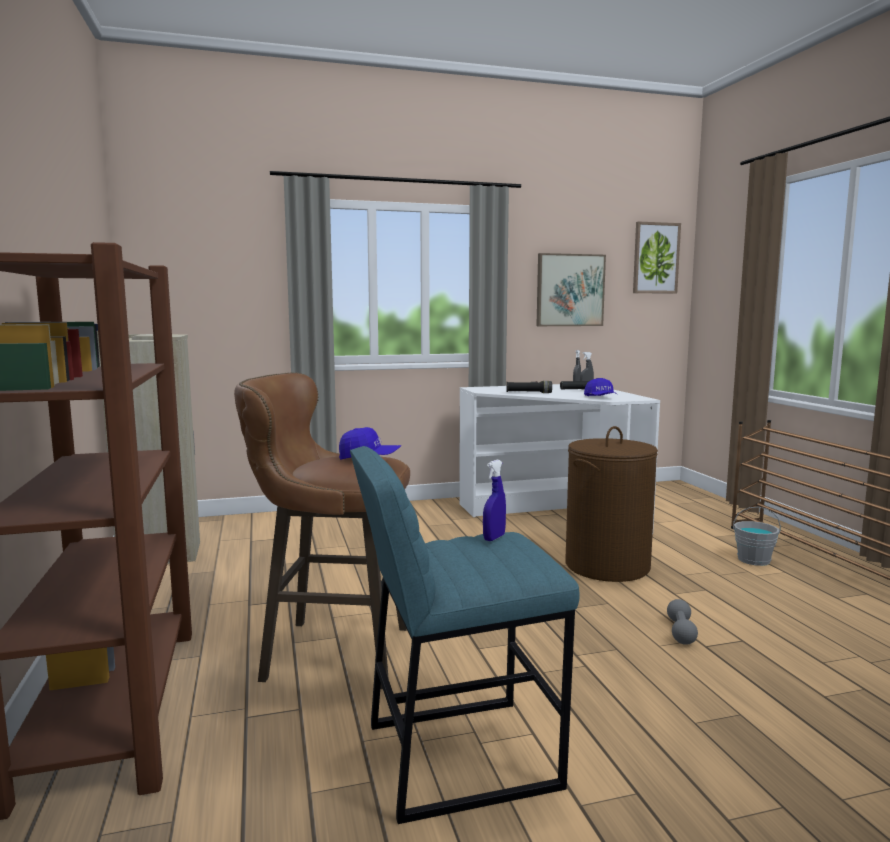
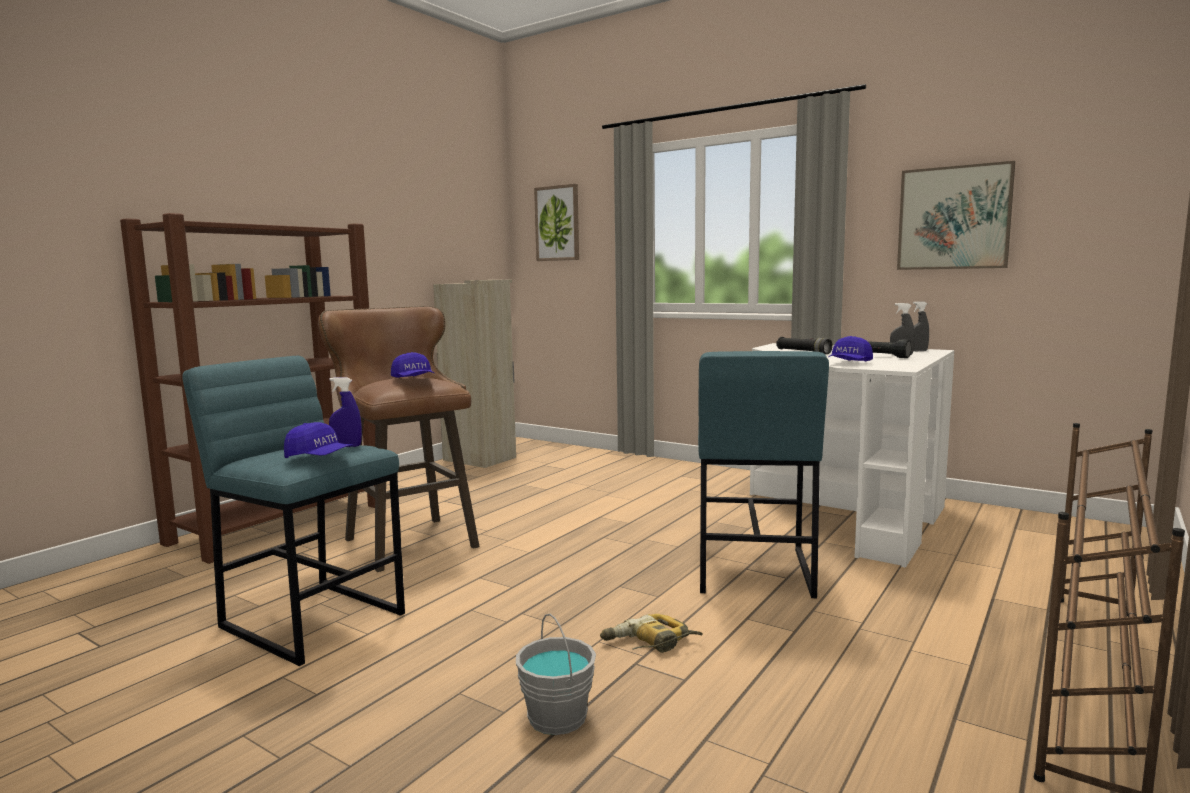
camera: 50 degrees right, 0 degrees up
brown laundry basket [565,426,658,582] -> blue stool [698,351,829,598]
picture [633,221,681,294] -> picture moved to [534,184,579,261]
grey dumbbell [667,599,698,645] -> power drill [600,614,703,653]
grey bucket [733,507,781,566] -> grey bucket moved to [516,614,596,735]
none -> blue cap [284,422,354,458]

